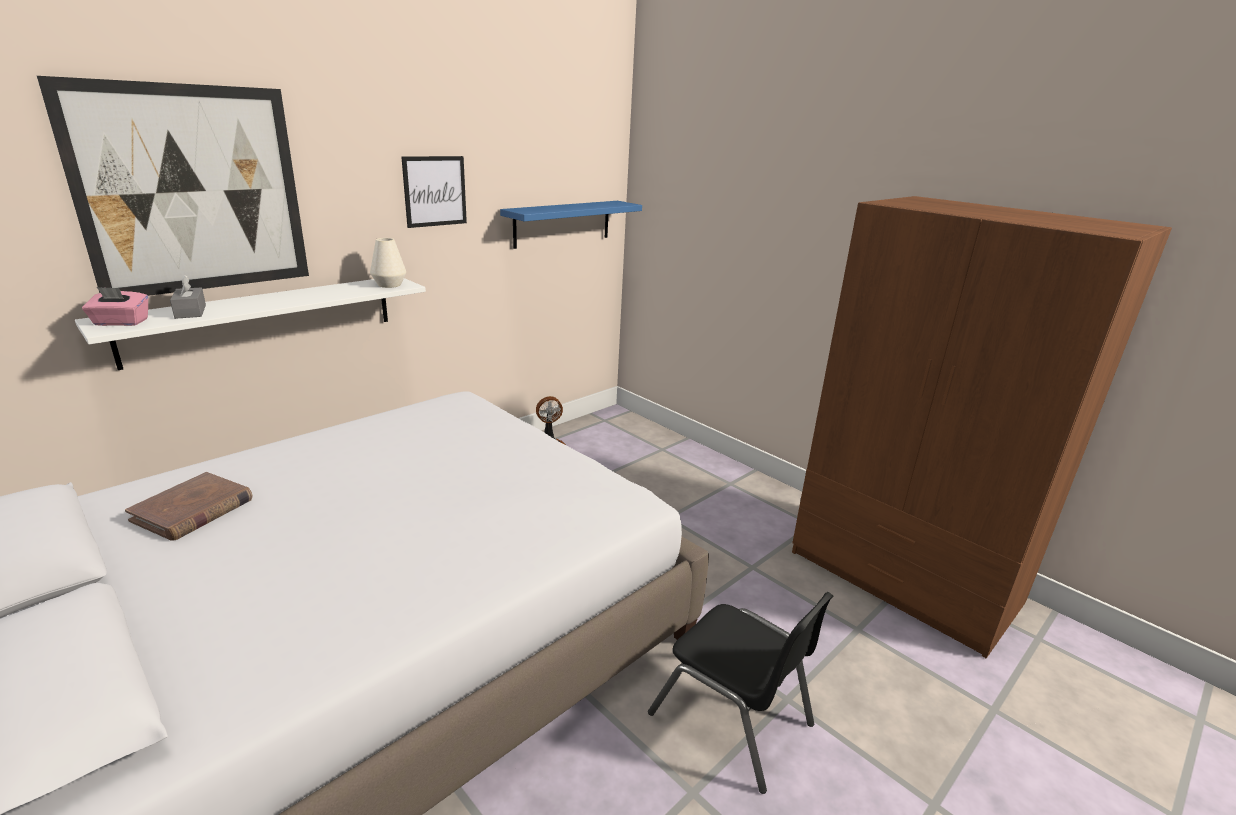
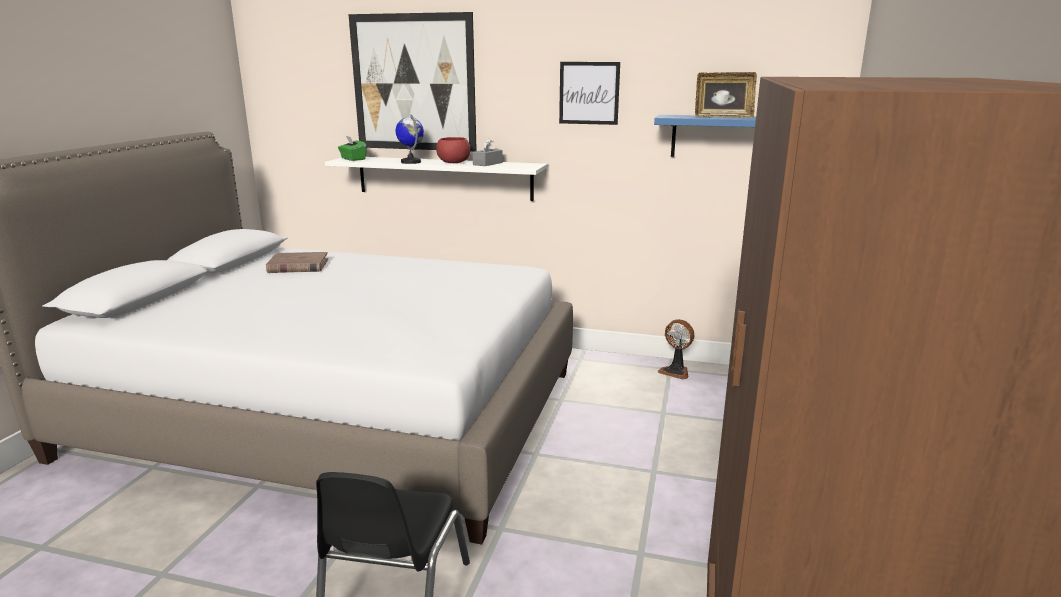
camera: 60 degrees right, 5 degrees down
pink tissue box [82,287,148,326] -> green tissue box [338,136,367,161]
grey tissue box [170,275,206,319] -> grey tissue box moved to [473,138,503,166]
white vase [370,238,406,288] -> none
none -> globe [396,114,424,164]
none -> red bowl [436,137,470,163]
none -> picture frame [695,72,757,118]

